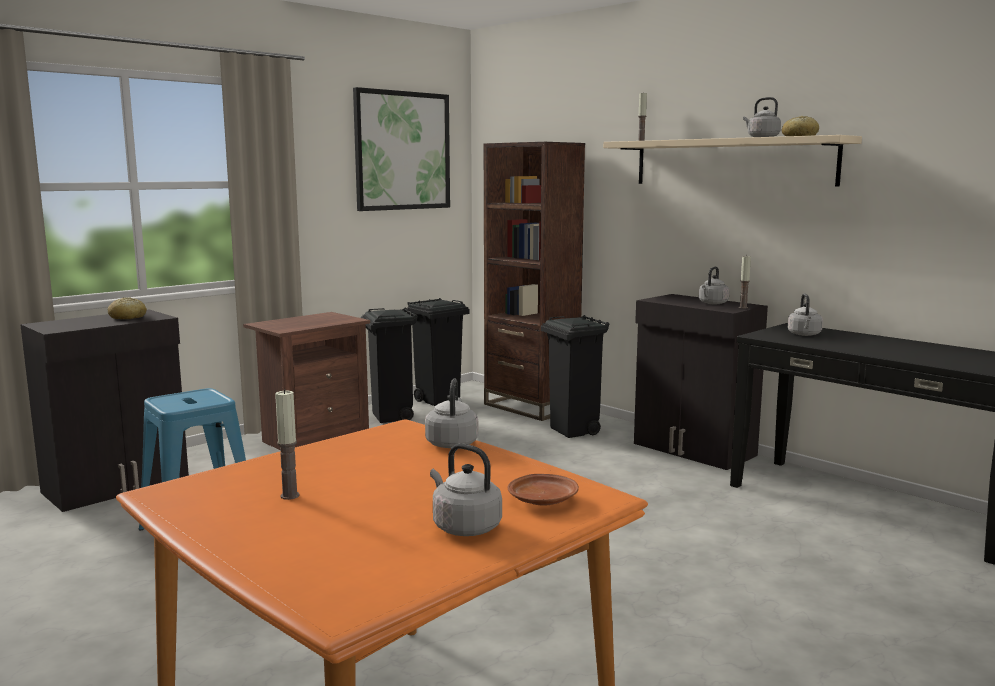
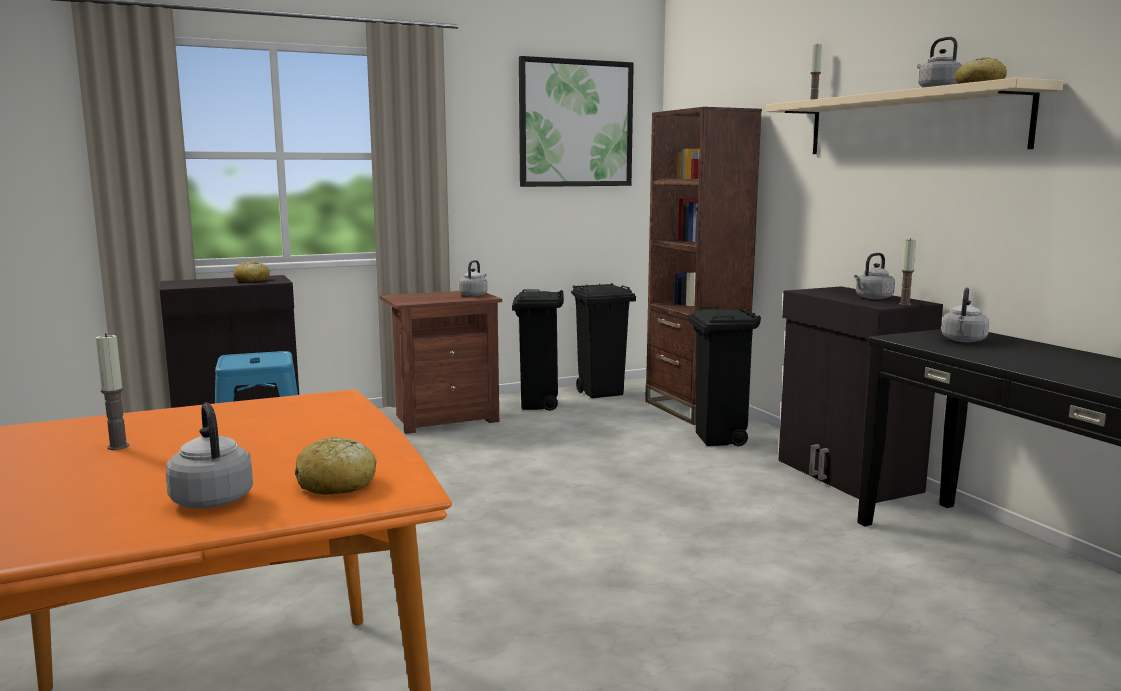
camera: 20 degrees right, 0 degrees up
grey kettle [425,378,478,448] -> grey kettle moved to [459,260,487,297]
brown plate [508,474,579,506] -> bread [295,436,376,495]

